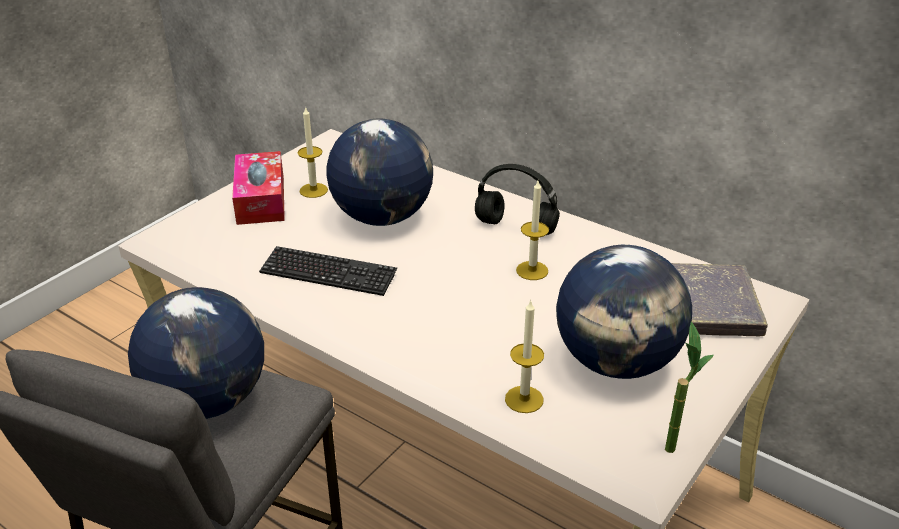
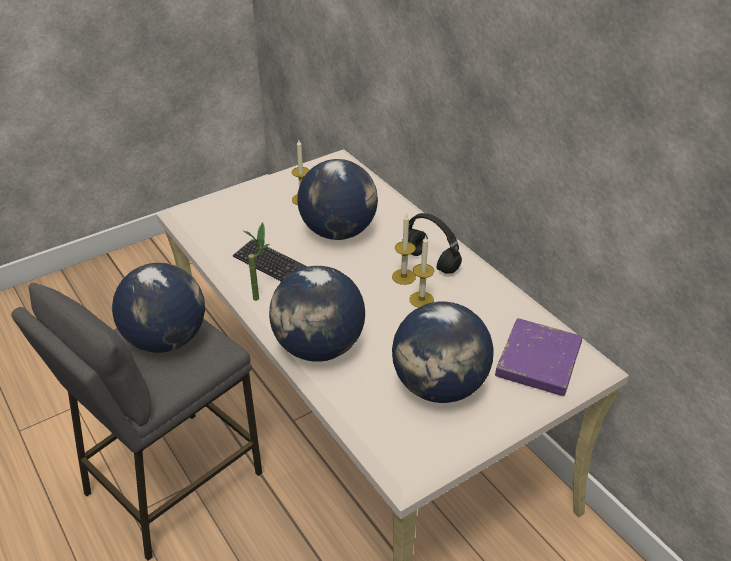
camera: 20 degrees right, 5 degrees up
tissue box [232,151,285,225] -> none
candle [505,300,544,413] -> candle moved to [392,213,416,285]
potted plant [665,321,714,453] -> potted plant moved to [243,222,270,301]
grey book [671,263,768,336] -> purple book [495,318,582,396]
none -> globe [269,266,365,362]

